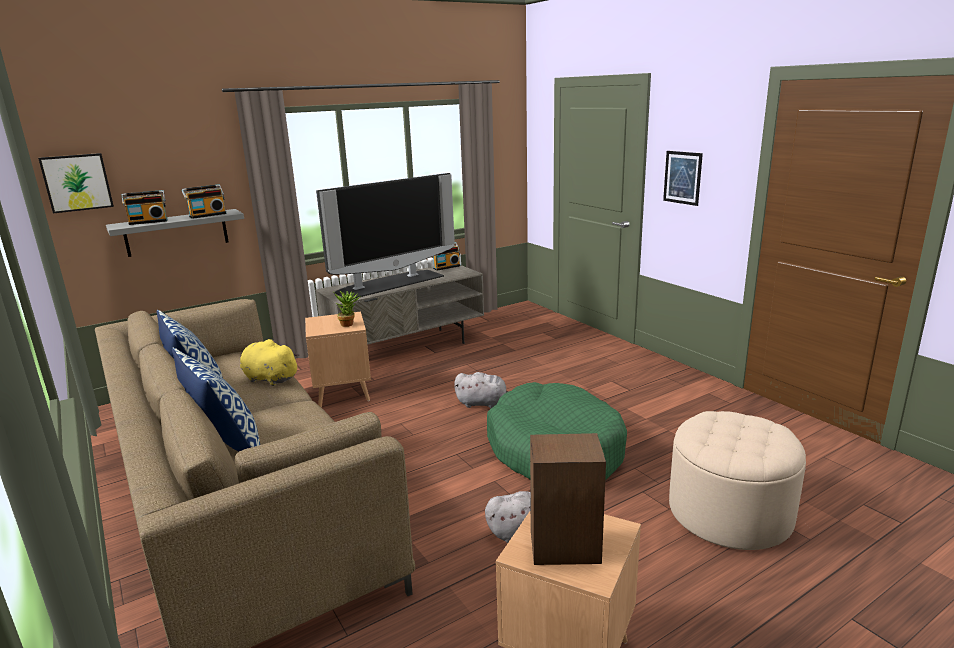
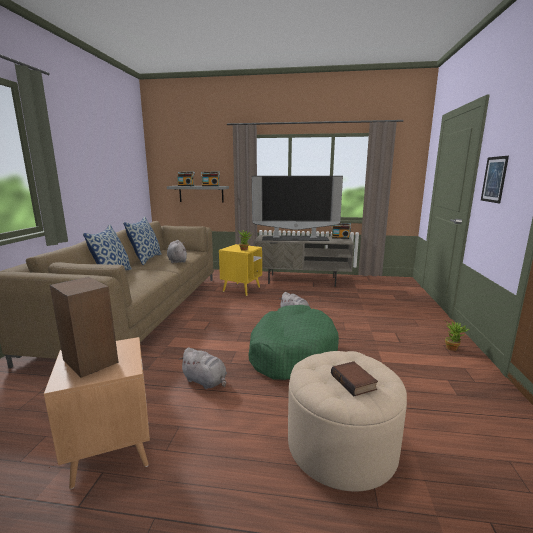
camera: 40 degrees right, 5 degrees down
picture [38,153,114,213] -> none
yellow plush toy [240,339,299,386] -> grey plush toy [167,240,187,263]
brown side table [305,312,371,407] -> yellow side table [219,244,262,296]
none -> book [331,361,378,396]
none -> potted plant [445,320,469,351]

